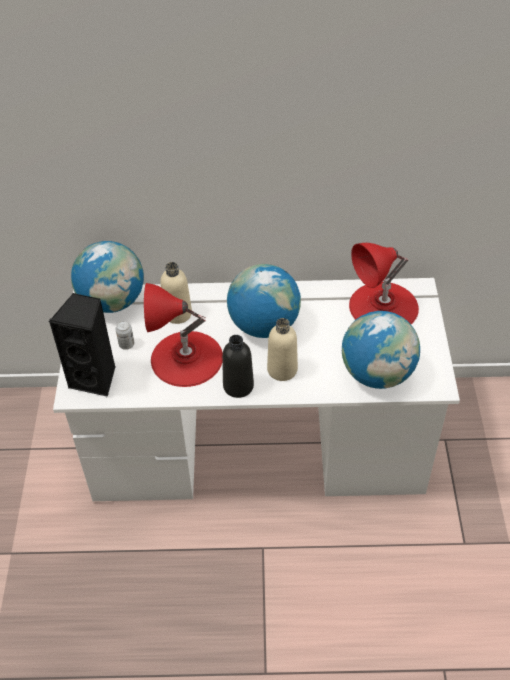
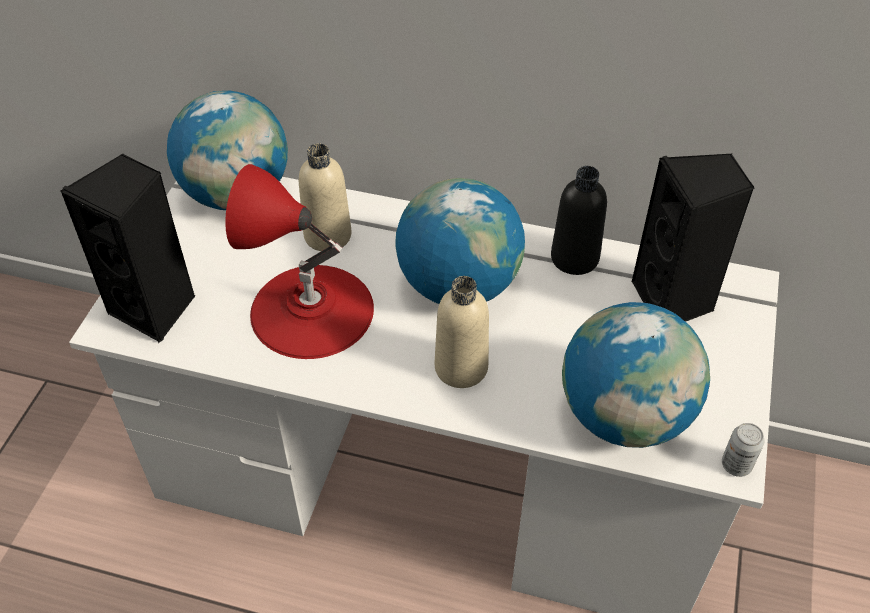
camera: 15 degrees right, 0 degrees up
can [116,321,134,350] -> can moved to [722,423,764,477]
black bottle [222,335,254,398] -> black bottle moved to [551,166,607,275]
red table lamp [349,243,419,324] -> black speaker [632,153,755,322]

